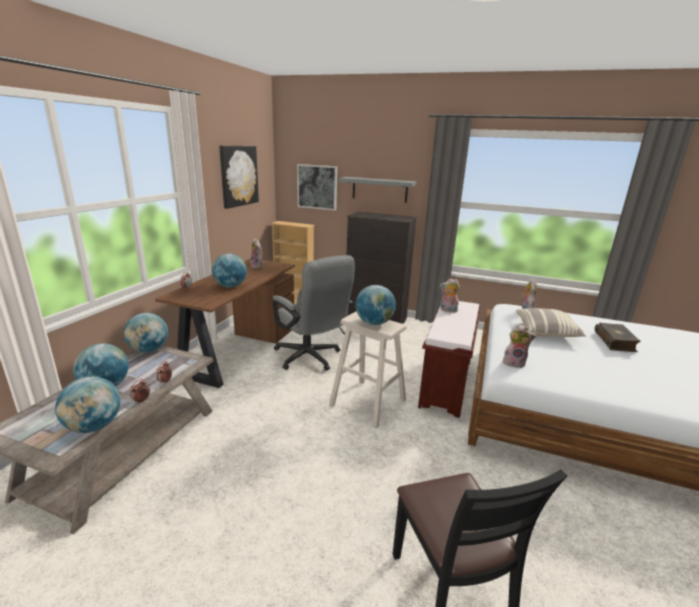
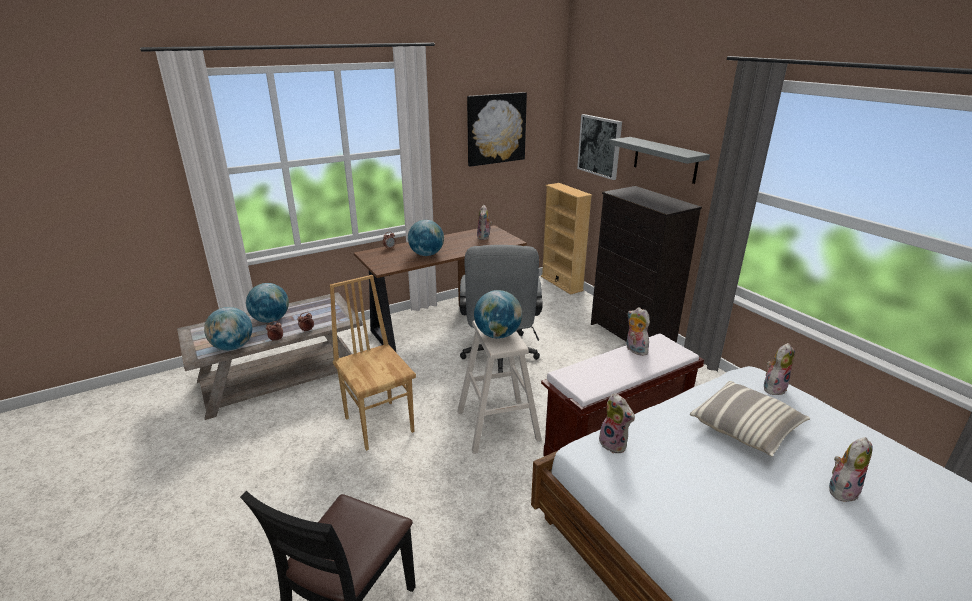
camera: 40 degrees right, 5 degrees up
globe [124,313,168,353] -> none
book [595,323,640,352] -> plush toy [829,437,873,504]
none -> brown chair [330,275,416,451]

